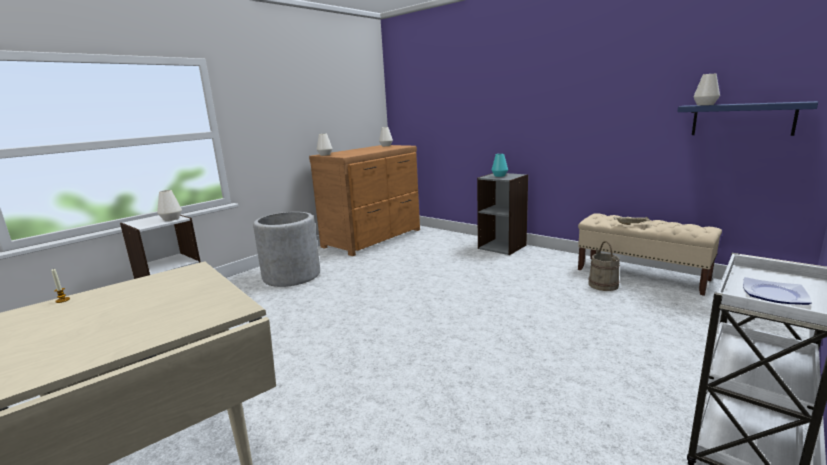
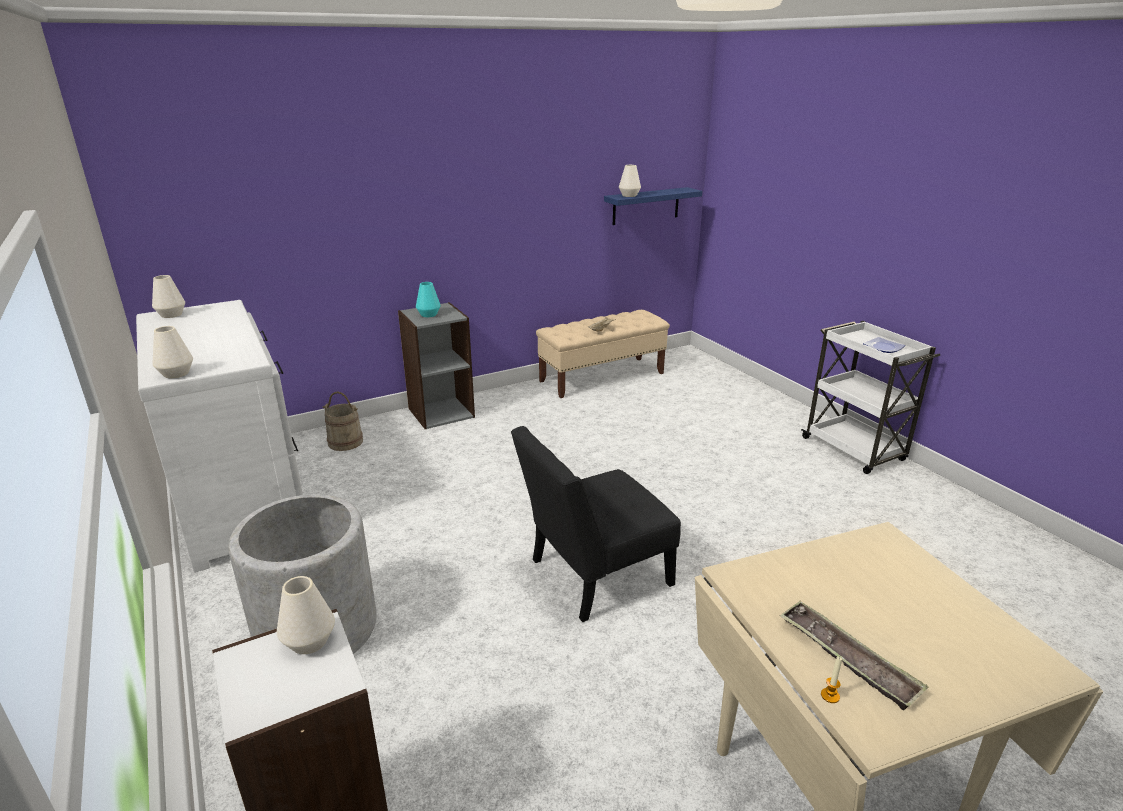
camera: 70 degrees left, 10 degrees up
brown dresser [309,145,420,256] -> white dresser [136,300,303,573]
beige bucket [588,241,620,291] -> beige bucket moved to [323,392,363,451]
none -> black chair [511,426,681,622]
none -> tray [780,601,929,710]

